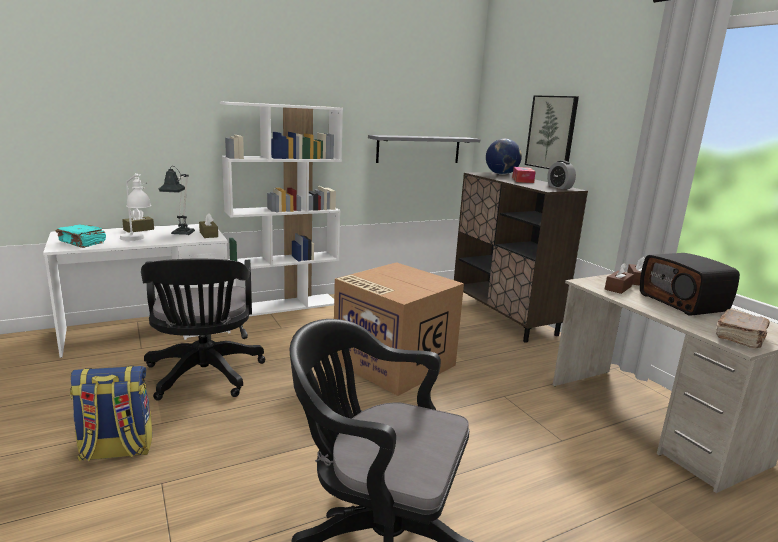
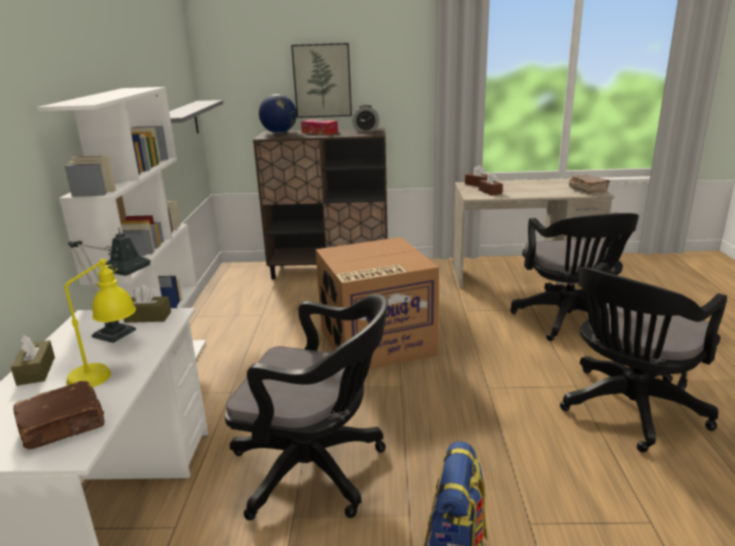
camera: 60 degrees left, 5 degrees up
turquoise book [56,224,106,248] -> brown book [13,381,105,450]
white table lamp [120,173,151,241] -> yellow table lamp [65,258,136,387]
radio [640,253,740,316] -> none
none -> black office chair [510,213,639,341]

